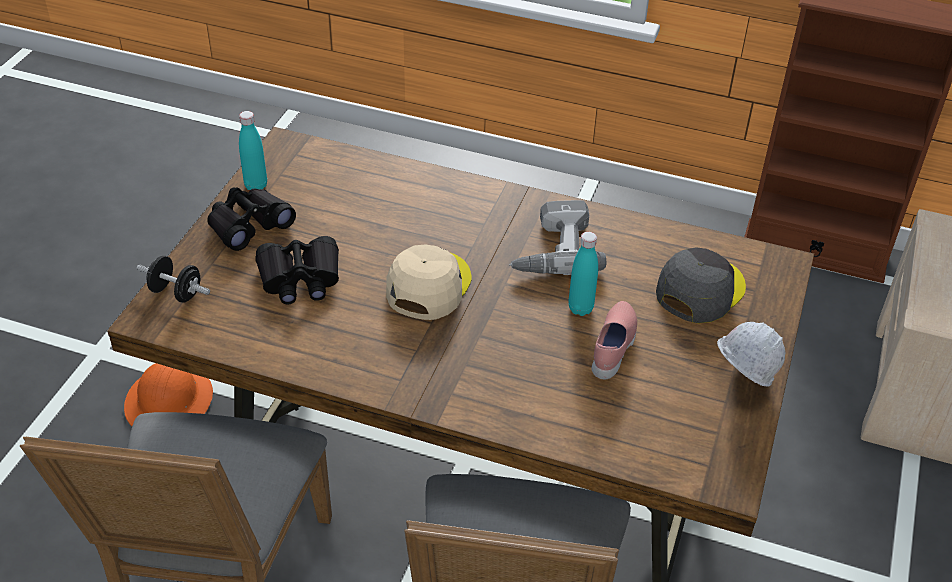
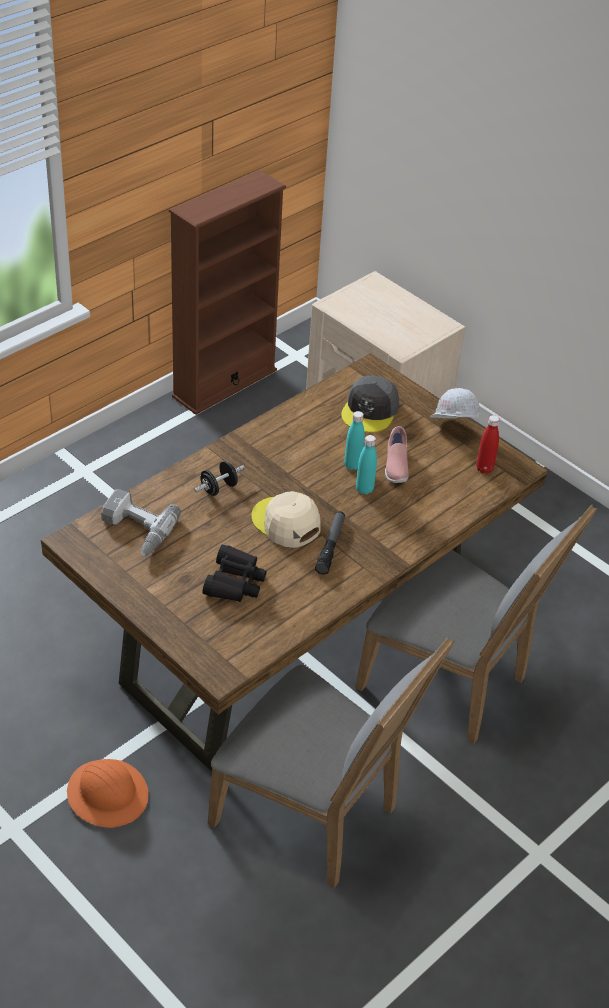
camera: 65 degrees left, 0 degrees up
black dumbbell [137,256,210,303] -> black dumbbell moved to [194,461,245,496]
black binoculars [207,187,296,251] -> none
turquoise bottle [239,111,267,190] -> turquoise bottle moved to [356,435,377,494]
power drill [509,200,607,275] -> power drill moved to [101,489,181,556]
pink shoe [592,301,637,379] -> pink shoe turned 135 degrees counterclockwise [385,426,409,483]
grey cap [656,247,746,323] -> grey cap turned 135 degrees counterclockwise [341,375,399,433]
none -> flashlight [315,511,345,575]
none -> red bottle [476,415,500,474]

